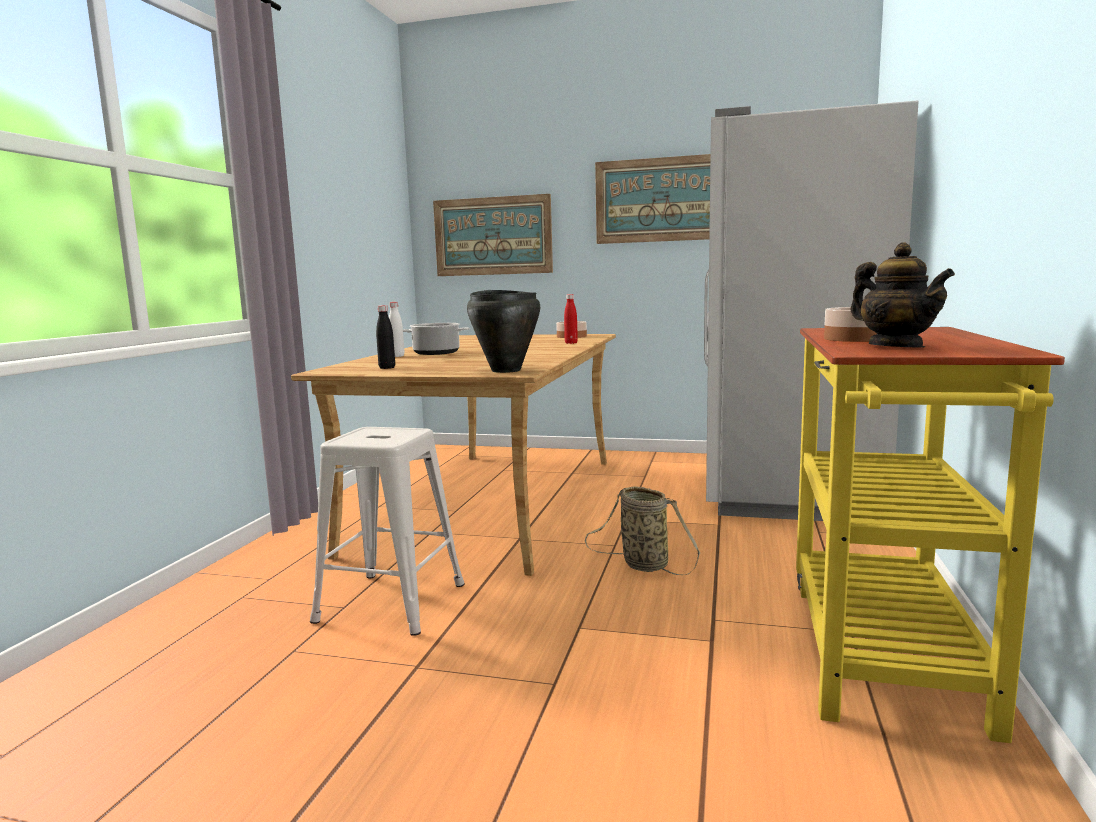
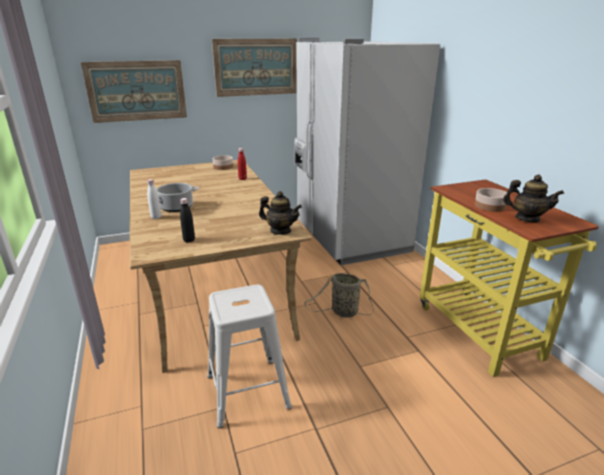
camera: 35 degrees left, 15 degrees up
black cooking pot [467,290,540,373] -> teapot [259,191,302,235]

